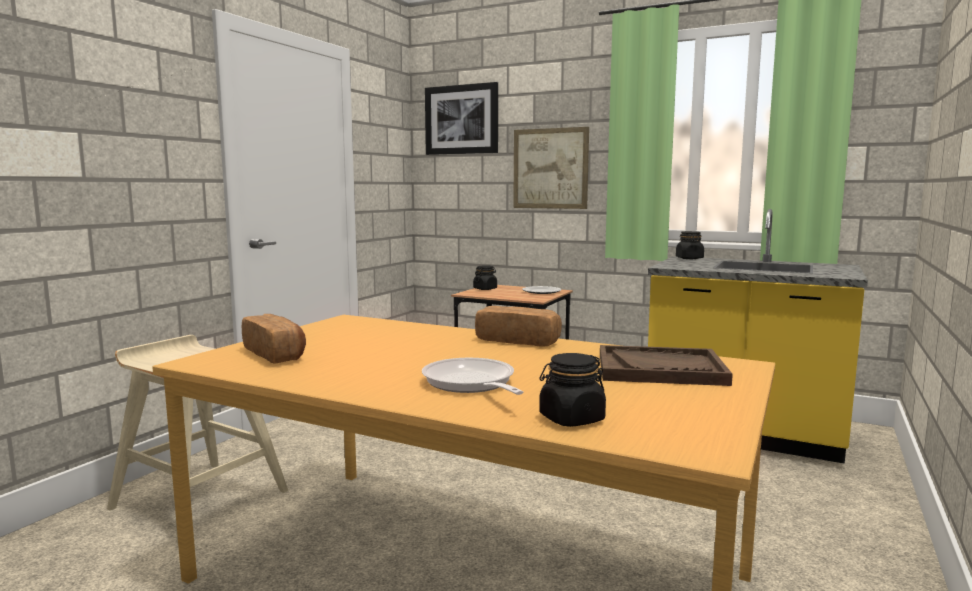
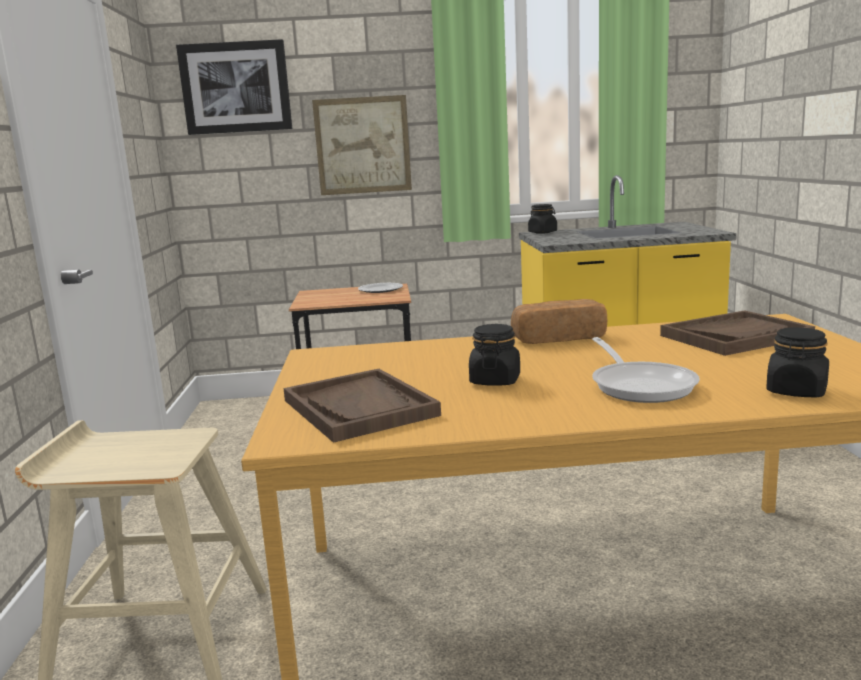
camera: 30 degrees left, 5 degrees up
bread [242,314,306,363] -> brown tray [284,369,441,443]
frying pan [422,358,524,395] -> frying pan turned 135 degrees counterclockwise [592,337,700,403]
black jar [473,265,497,290] -> black jar moved to [469,324,520,386]

